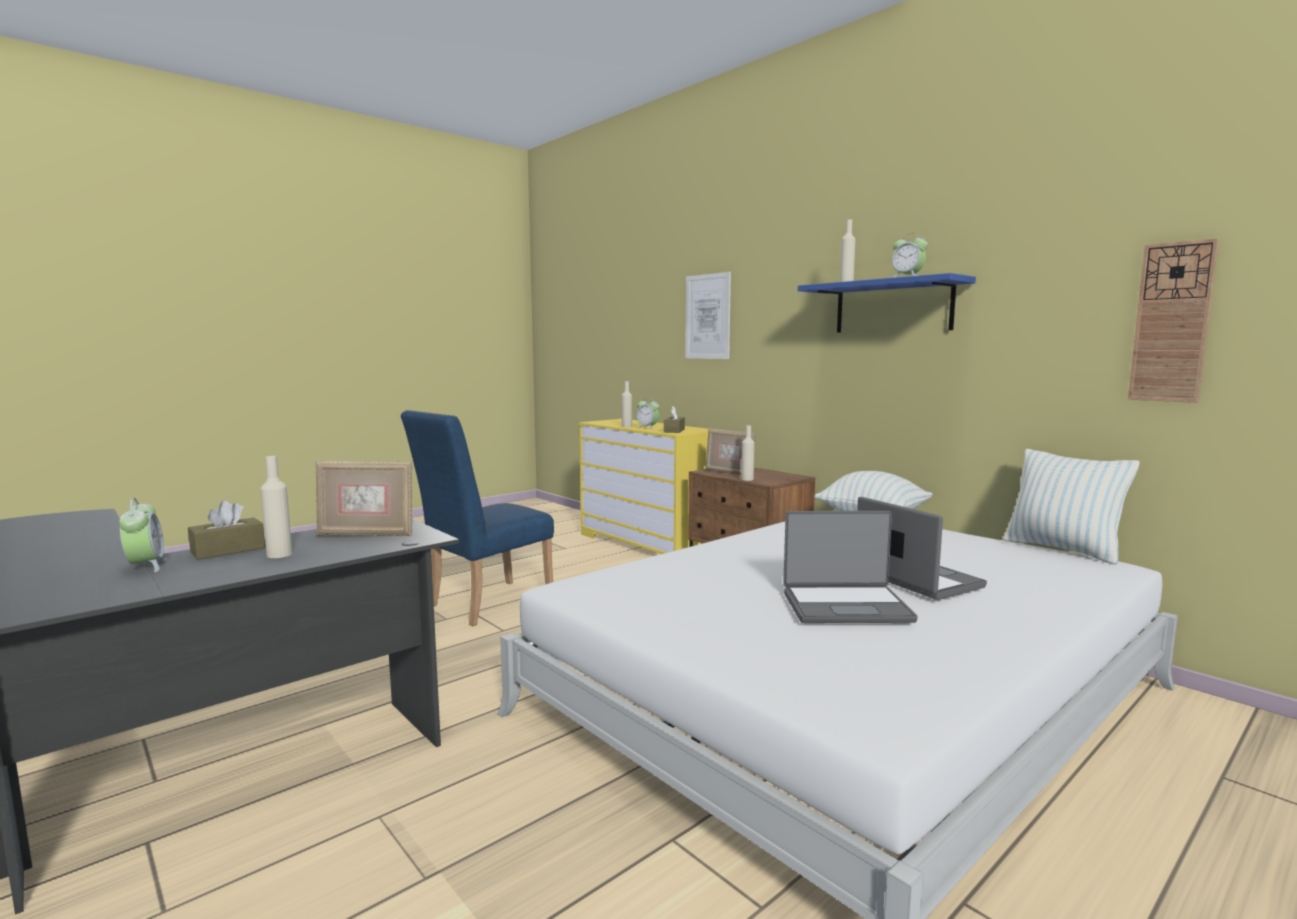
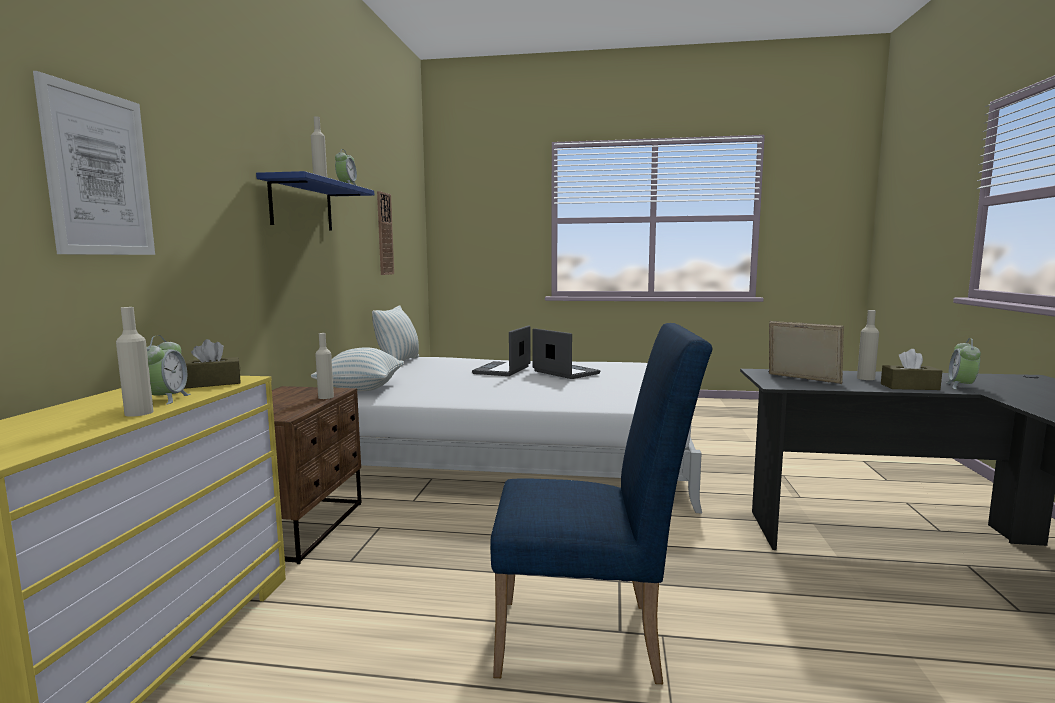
camera: 130 degrees left, 0 degrees up
picture frame [705,429,755,475] -> none

